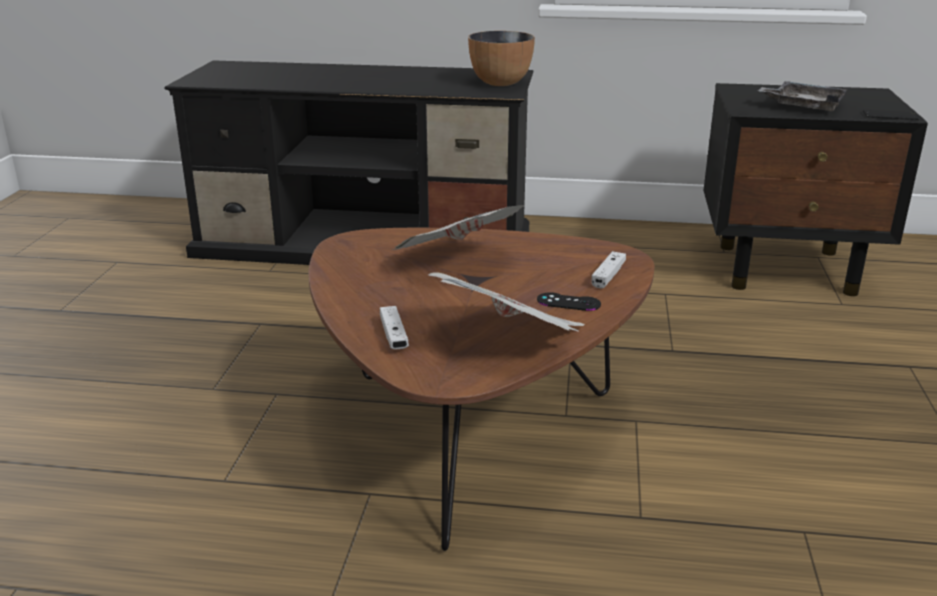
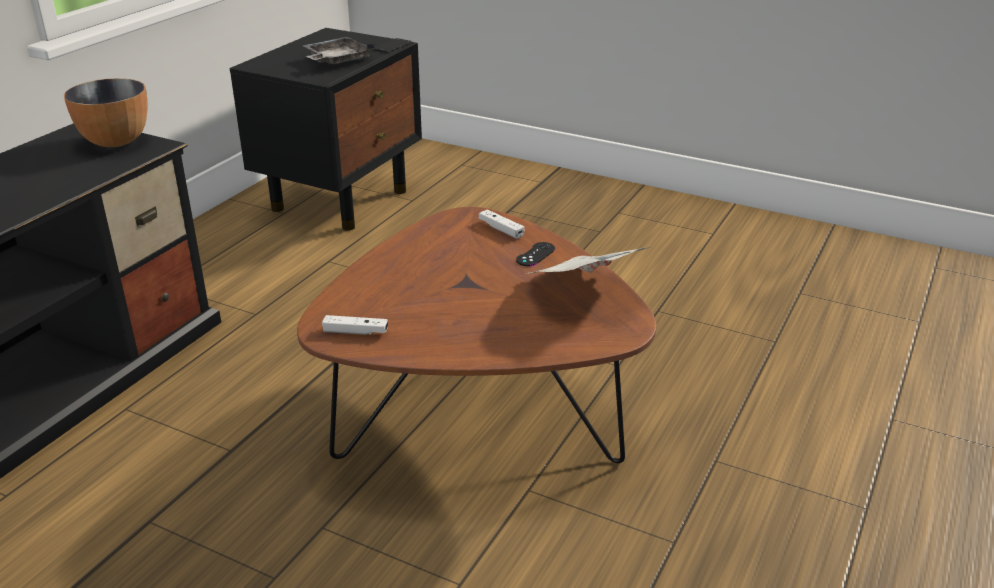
camera: 70 degrees left, 5 degrees up
white game controller [380,306,409,349] -> white game controller moved to [322,315,388,335]
newspaper [393,205,524,250] -> none

